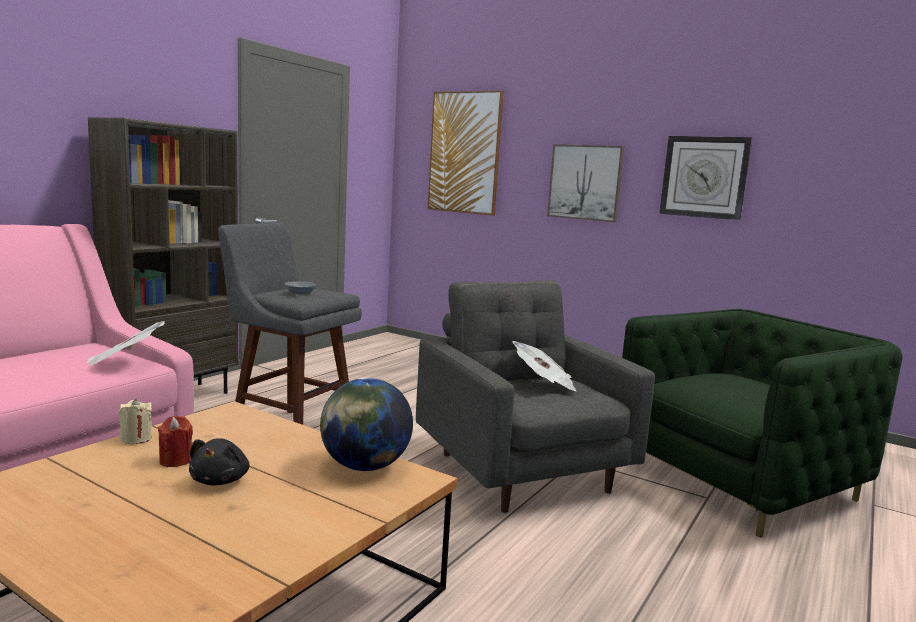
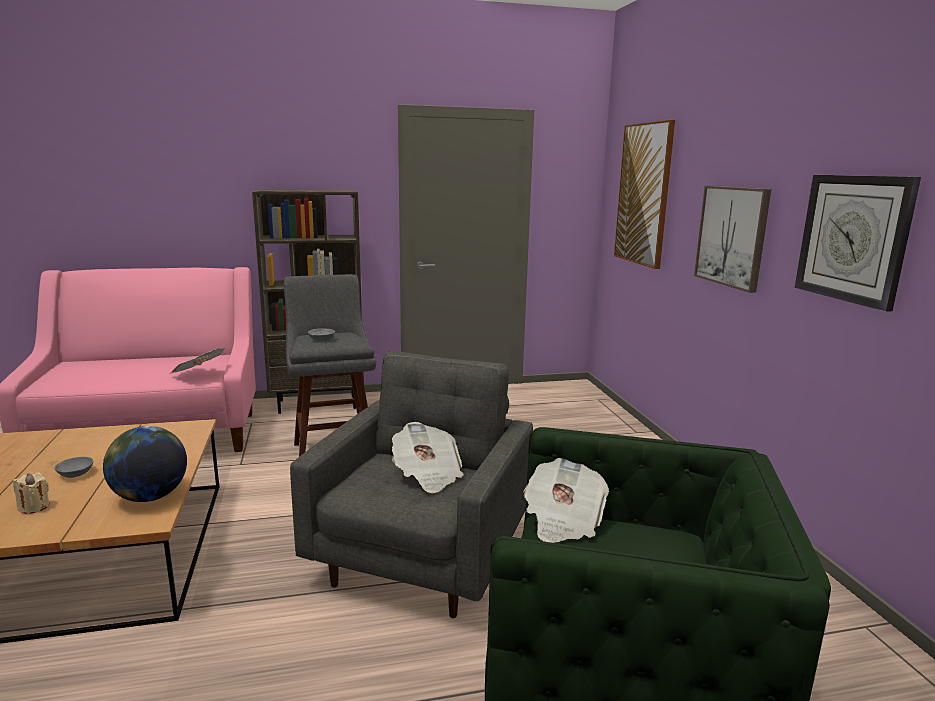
camera: 45 degrees right, 5 degrees up
beige candle [118,398,152,444] -> beige candle moved to [13,473,50,514]
red candle [158,416,193,467] -> none
black plush toy [189,438,250,485] -> grey bowl [54,457,93,478]
none -> newspaper [523,458,609,543]

